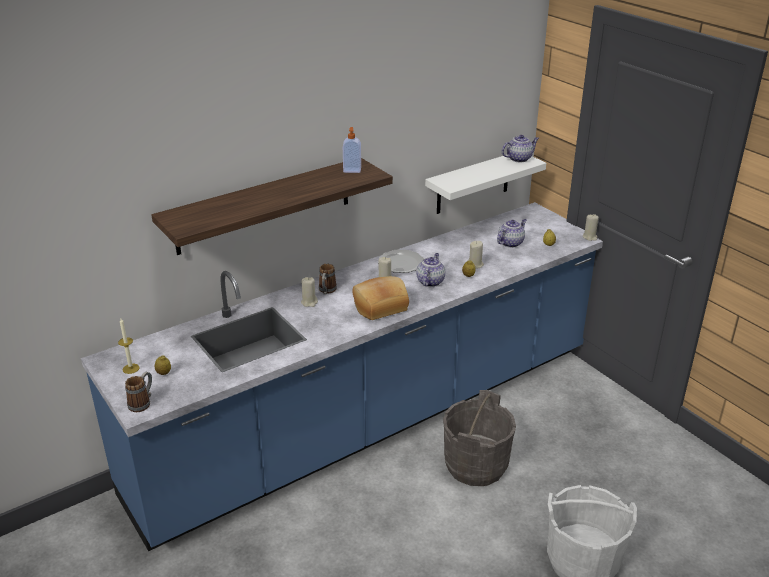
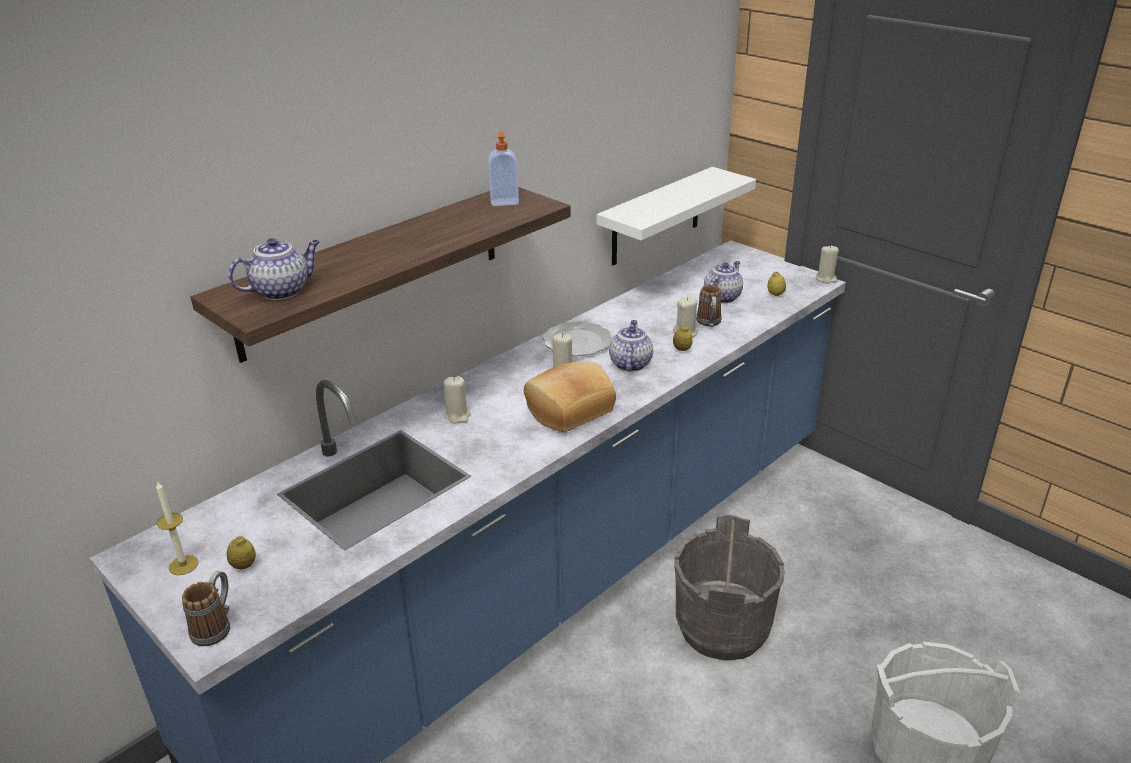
camera: 10 degrees left, 0 degrees up
mug [319,264,337,295] -> mug moved to [696,285,722,327]
teapot [502,135,539,162] -> teapot moved to [228,238,320,300]

